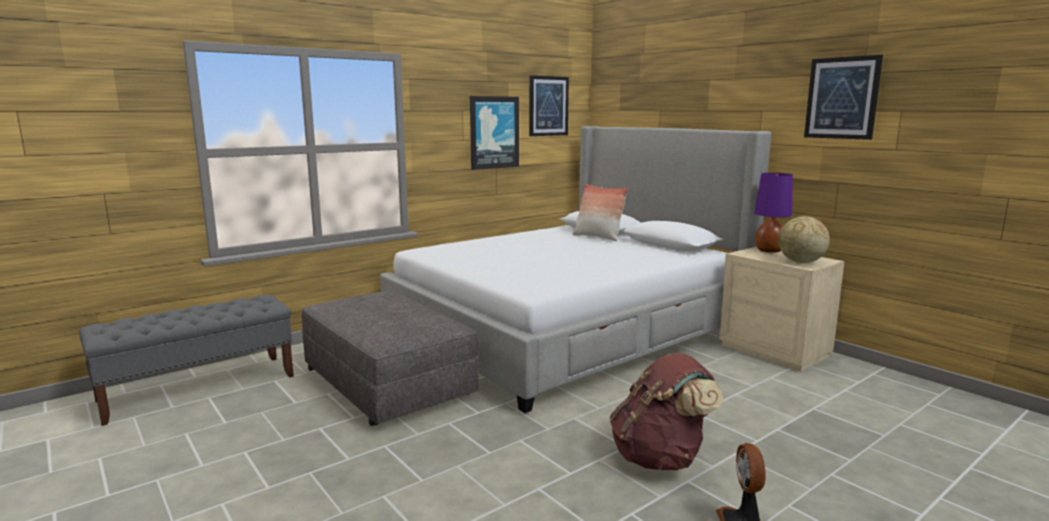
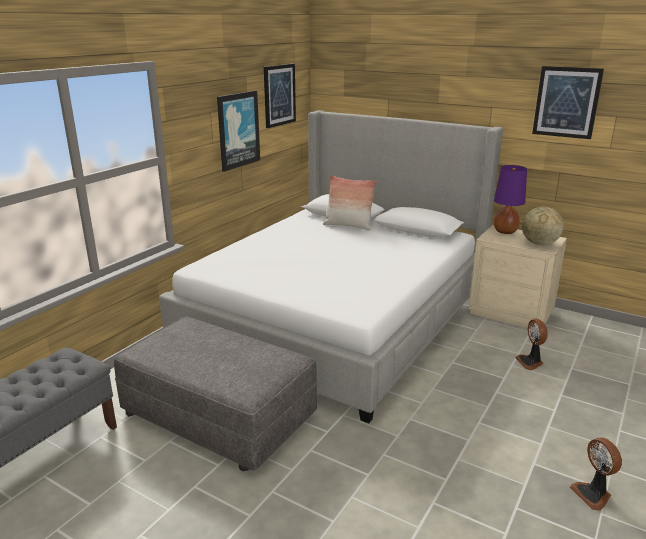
camera: 20 degrees left, 10 degrees up
brown backpack [610,353,723,470] -> none
none -> fan [515,319,548,370]

